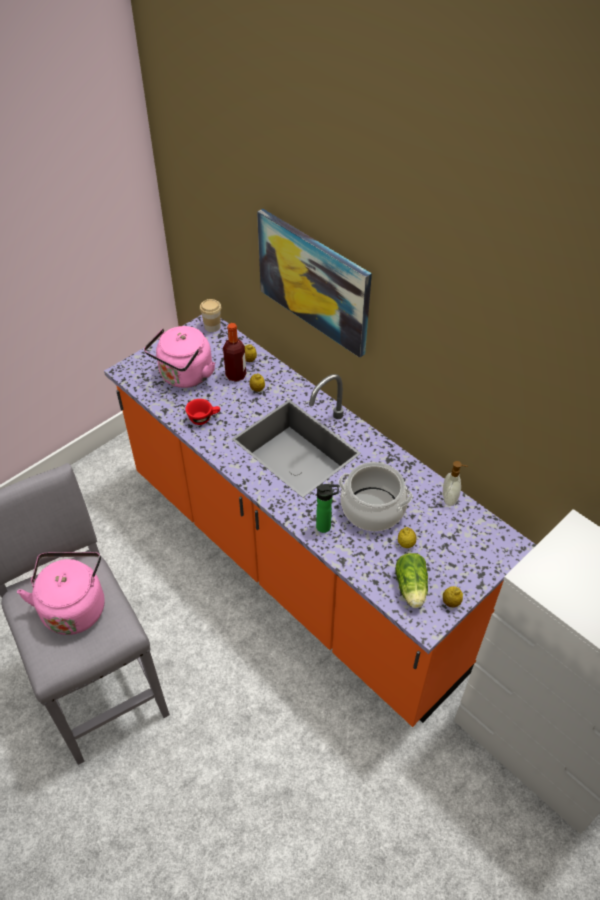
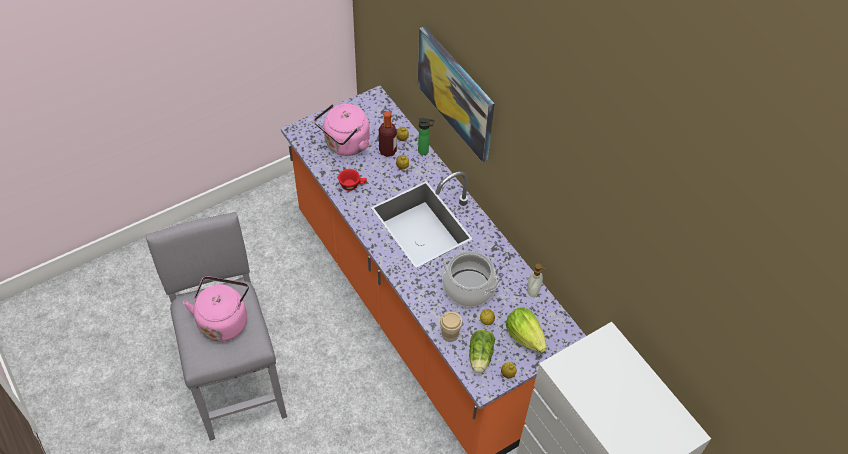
camera: 10 degrees right, 5 degrees up
cup [200,299,221,332] -> cup moved to [440,312,462,342]
bottle [316,484,339,533] -> bottle moved to [418,118,434,155]
none -> lettuce [506,307,547,353]

